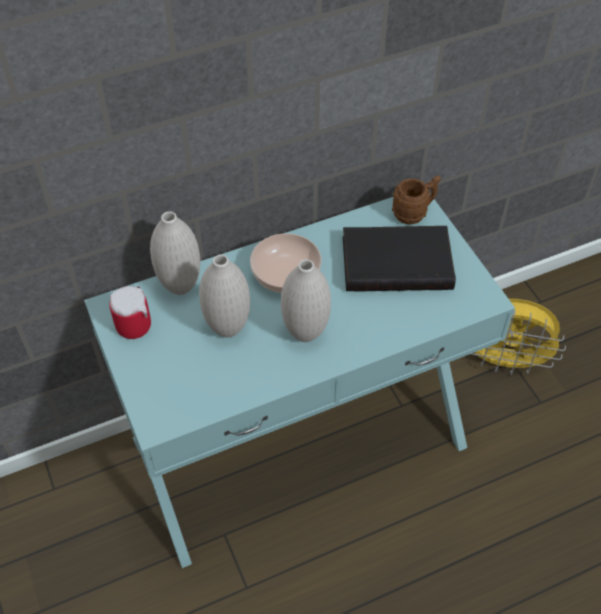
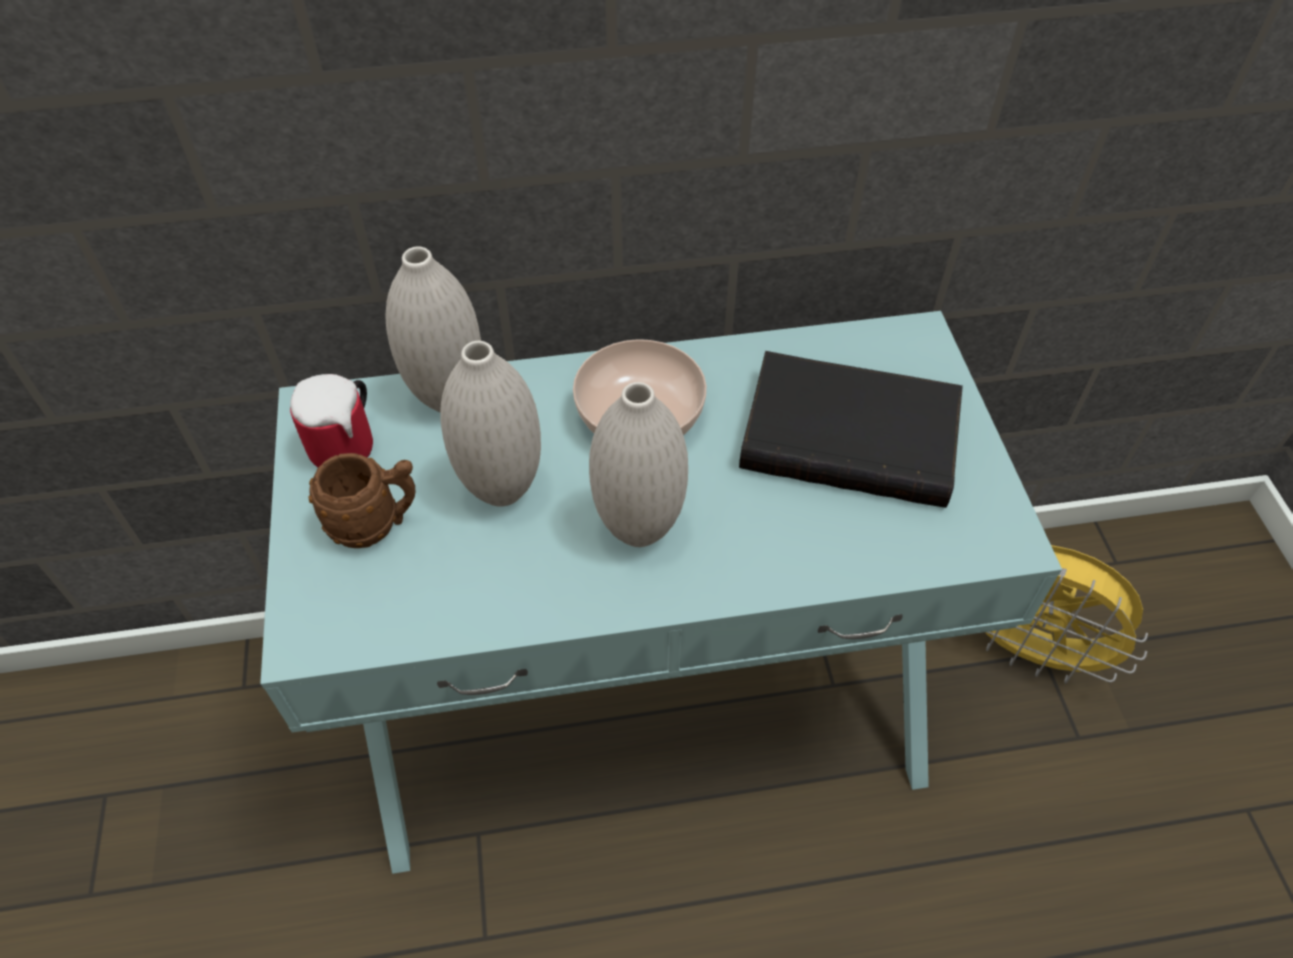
camera: 15 degrees right, 0 degrees up
brown mug [392,176,441,224] -> brown mug moved to [308,453,415,548]

